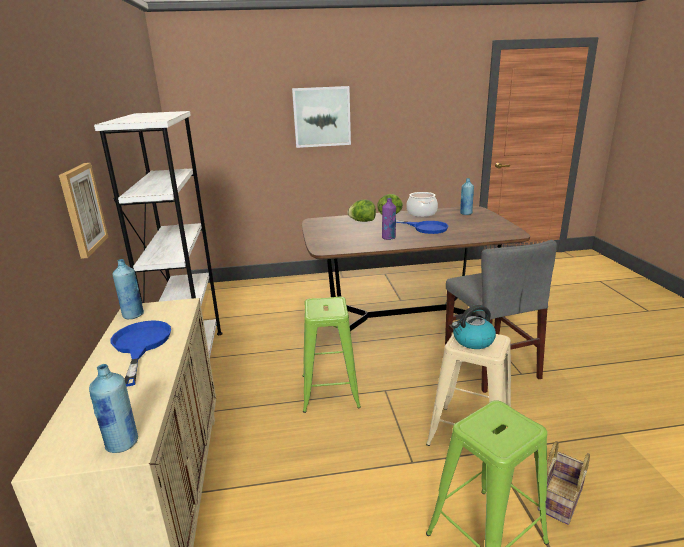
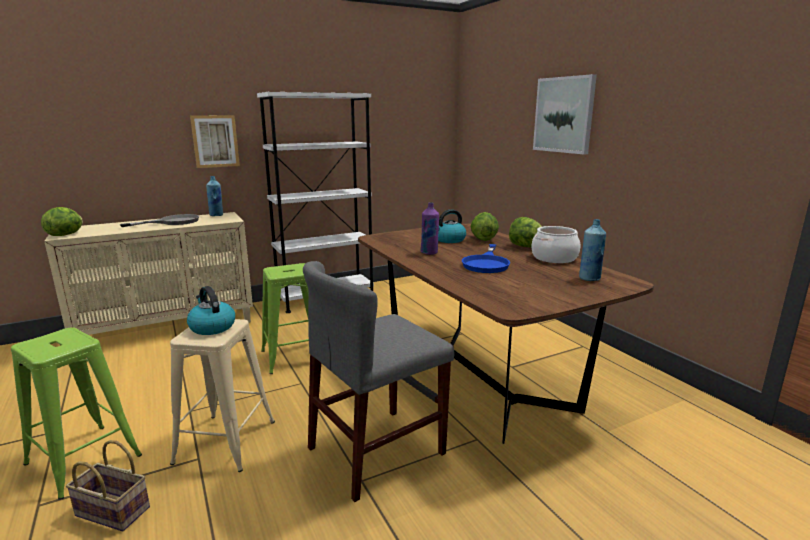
camera: 70 degrees right, 5 degrees down
blue bottle [89,364,138,453] -> lettuce [41,207,83,236]
blue frying pan [111,320,171,387] -> grey frying pan [120,214,199,227]
none -> kettle [438,209,466,243]

